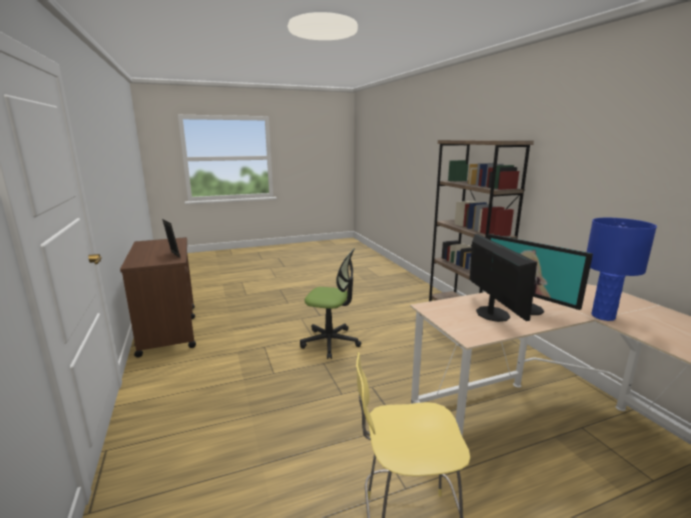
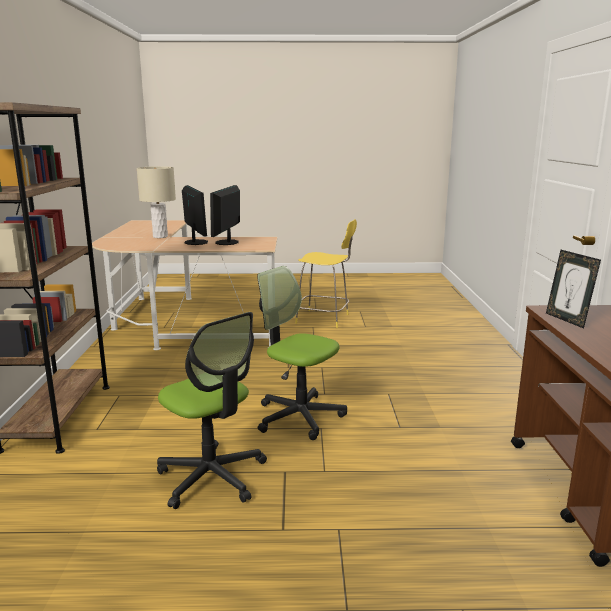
camera: 160 degrees left, 0 degrees up
blue table lamp [587,218,657,321] -> beige table lamp [137,166,176,238]
none -> office chair [157,312,267,509]

